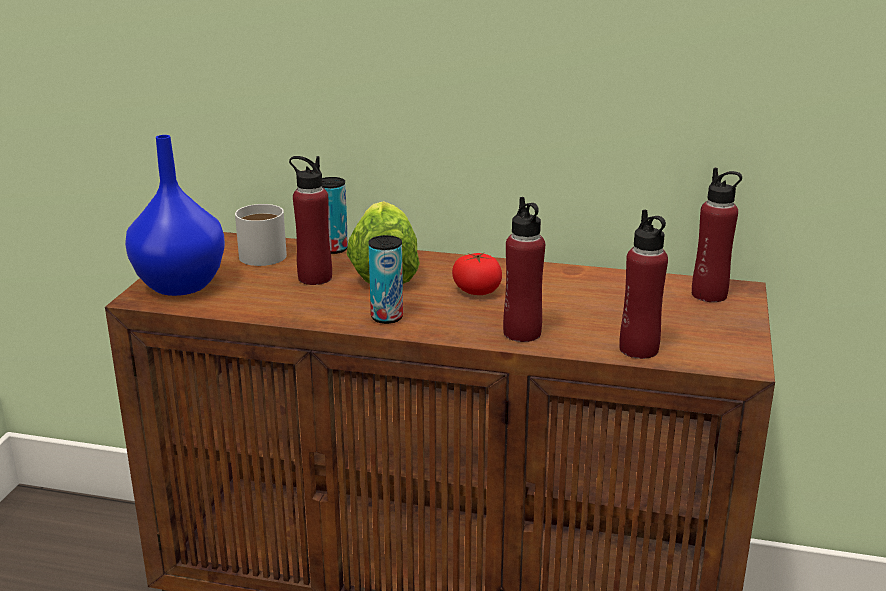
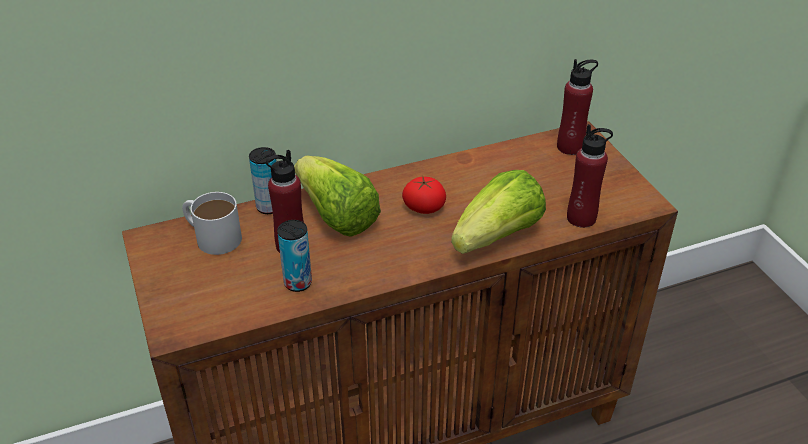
camera: 35 degrees left, 15 degrees up
blue vase [125,135,225,296] -> none
can [368,235,403,324] -> can moved to [277,220,312,292]
red bottle [503,197,545,342] -> lettuce [451,170,546,254]

